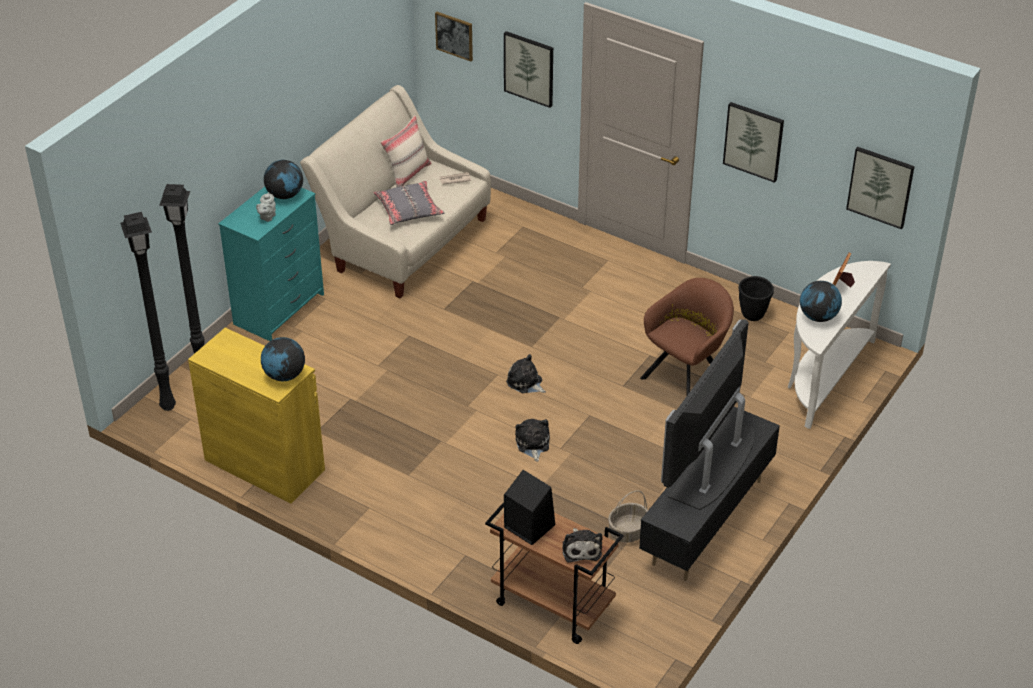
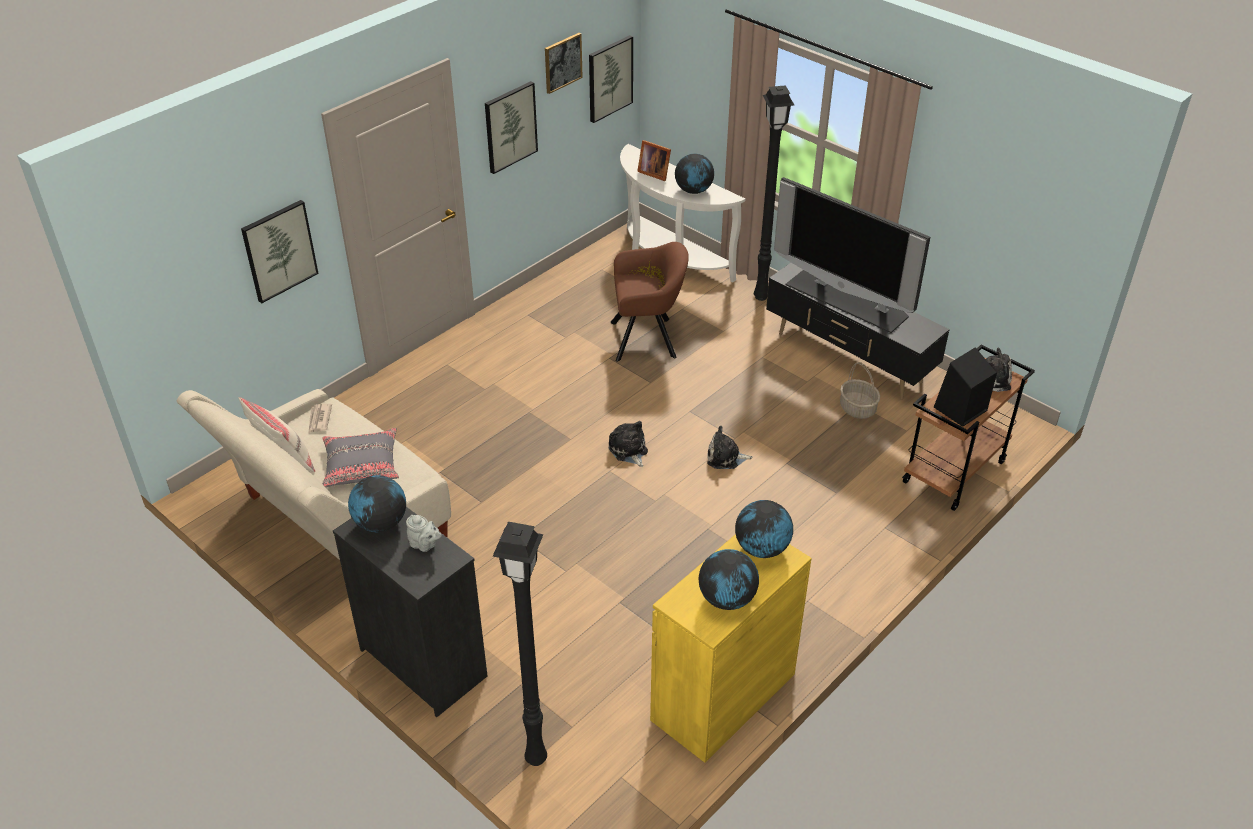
camera: 80 degrees left, 0 degrees up
black floor lamp [120,212,176,411] -> black floor lamp moved to [754,85,794,301]
turquoise dresser [218,187,324,341] -> black dresser [333,507,487,717]
picture [435,12,473,62] -> picture moved to [545,33,583,94]
plush toy [506,354,546,393] -> plush toy turned 105 degrees clockwise [609,421,648,467]
brown armchair [640,278,734,397] -> brown armchair turned 120 degrees clockwise [611,242,689,362]
black planter [739,276,774,321] -> none
none -> globe [699,549,759,610]

